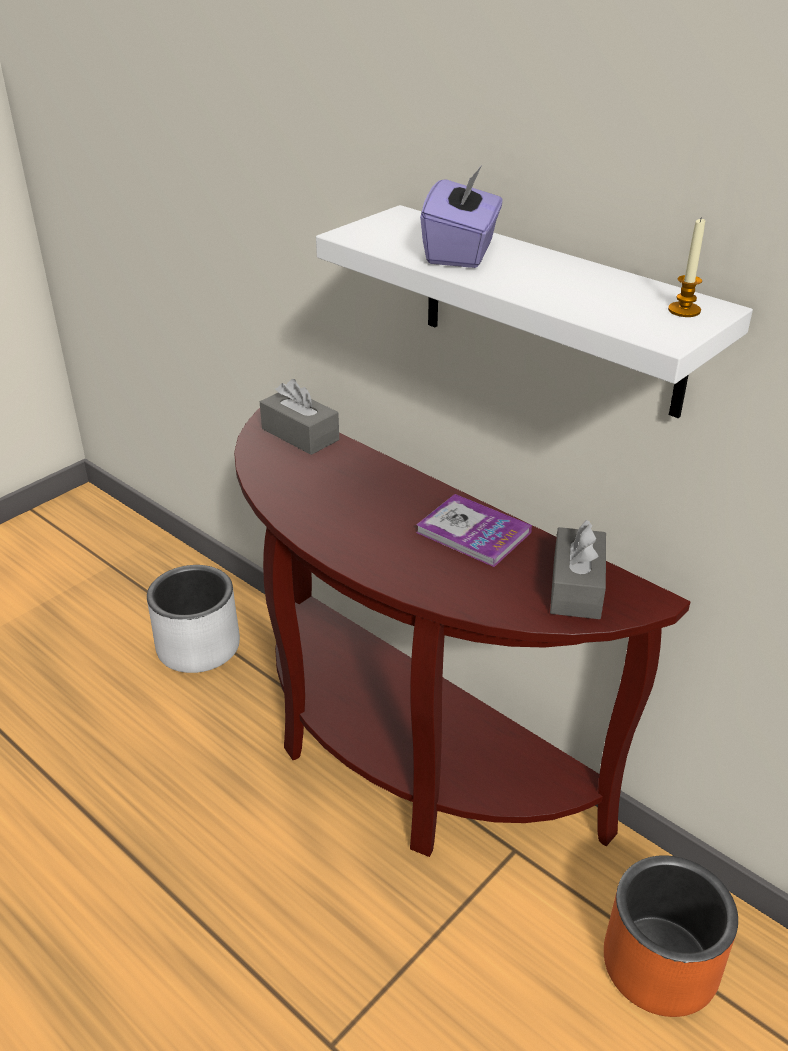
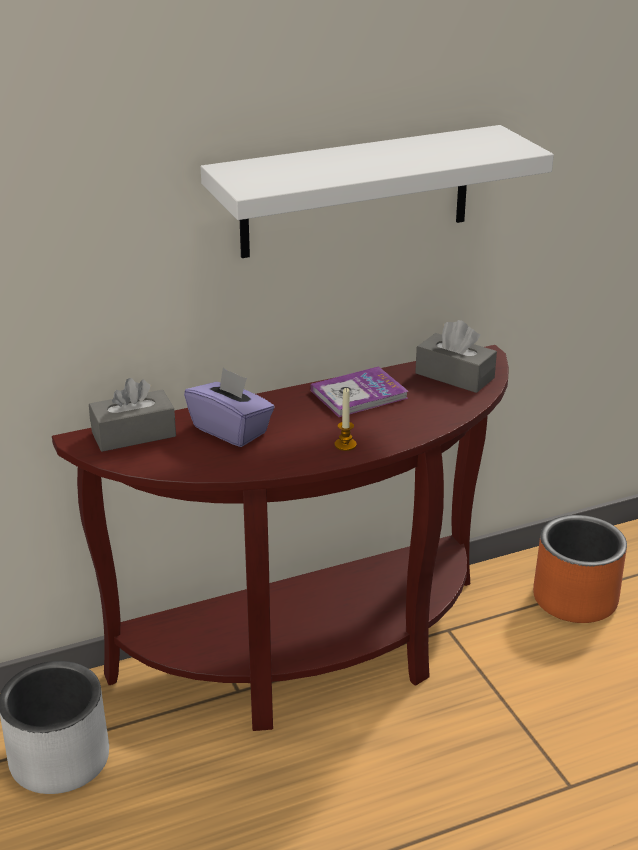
camera: 65 degrees left, 5 degrees down
purple tissue box [420,167,502,268] -> purple tissue box moved to [184,367,275,447]
candle [668,217,706,317] -> candle moved to [335,388,357,451]

